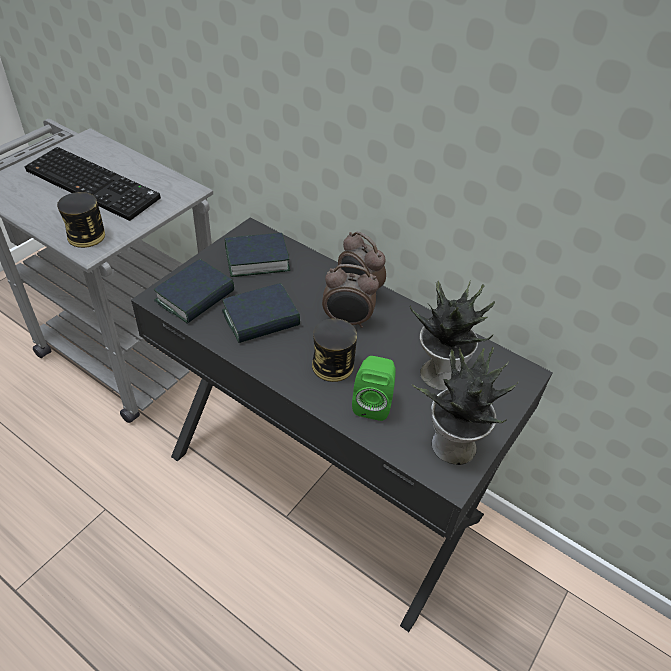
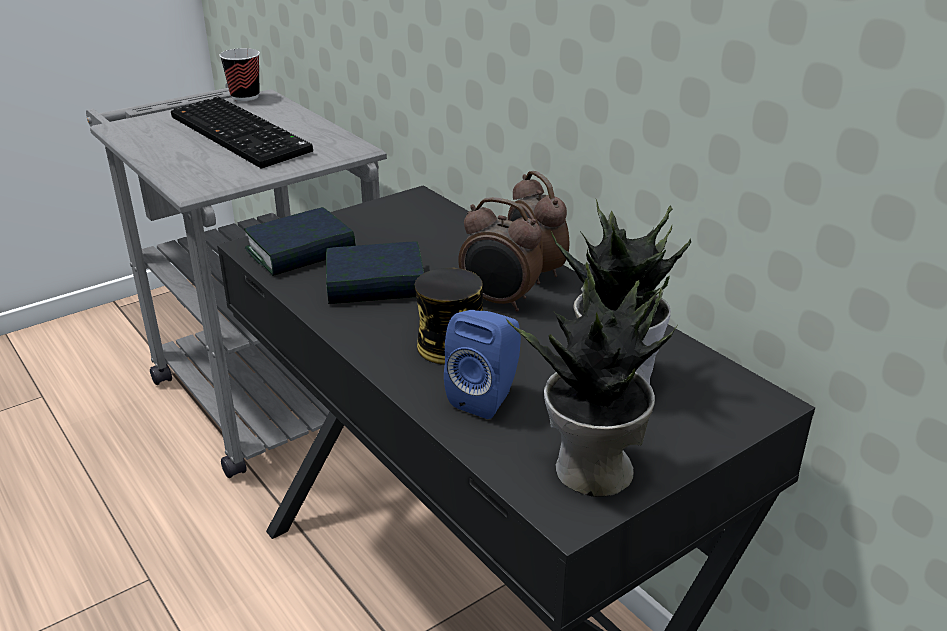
camera: 20 degrees right, 15 degrees down
can [57,192,105,248] -> none
book [225,233,291,277] -> none
green speaker [352,356,396,421] -> blue speaker [444,310,521,419]
none -> cup [219,48,260,101]

